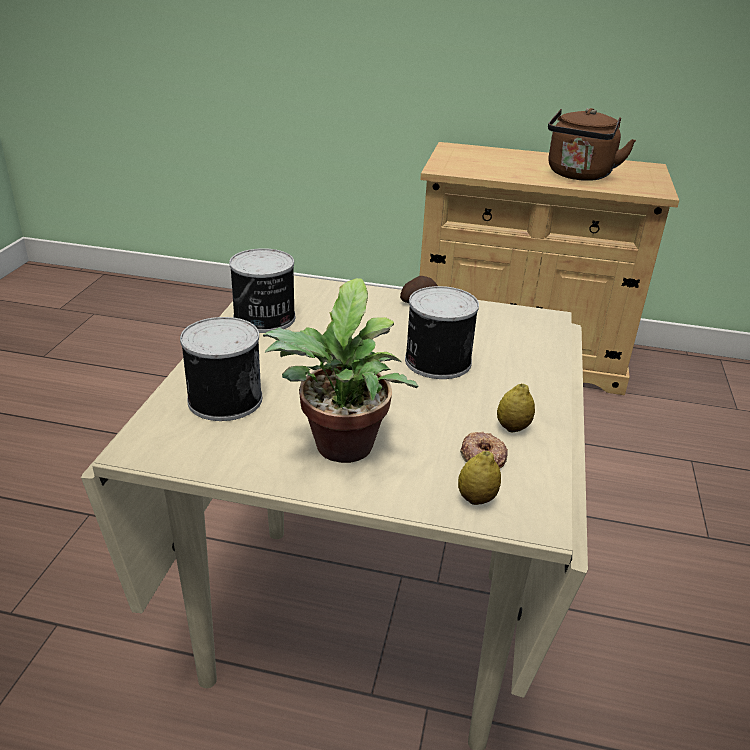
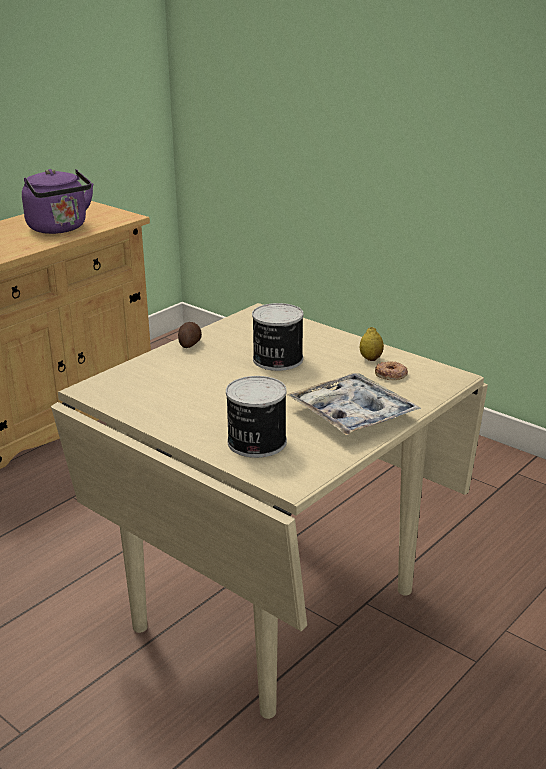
camera: 60 degrees left, 5 degrees down
can [229,248,295,333] -> none
potted plant [263,278,419,463] -> tray [286,373,421,436]
lemon [458,451,501,505] -> none
brown kettle [548,108,636,181] -> purple kettle [22,169,94,234]

